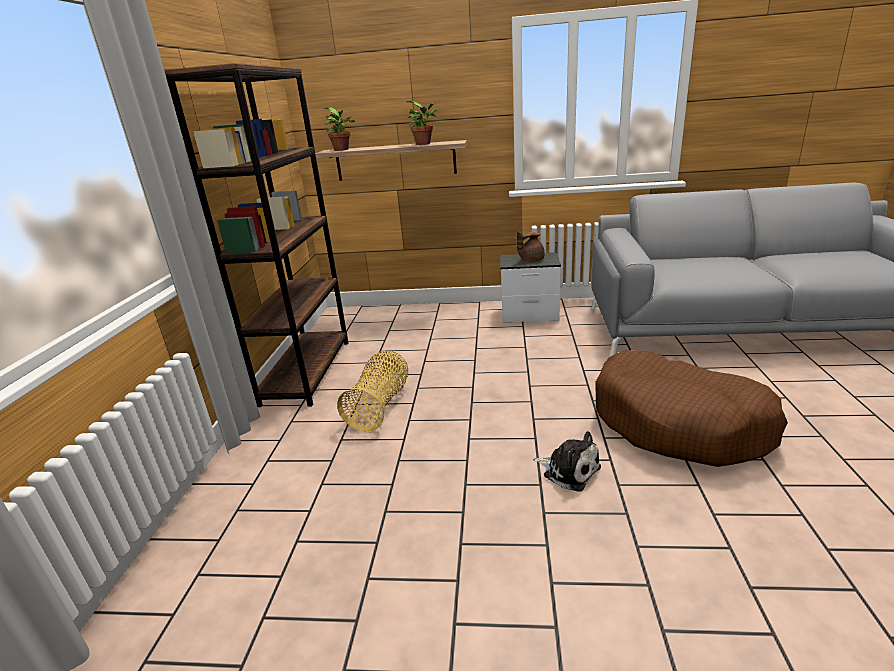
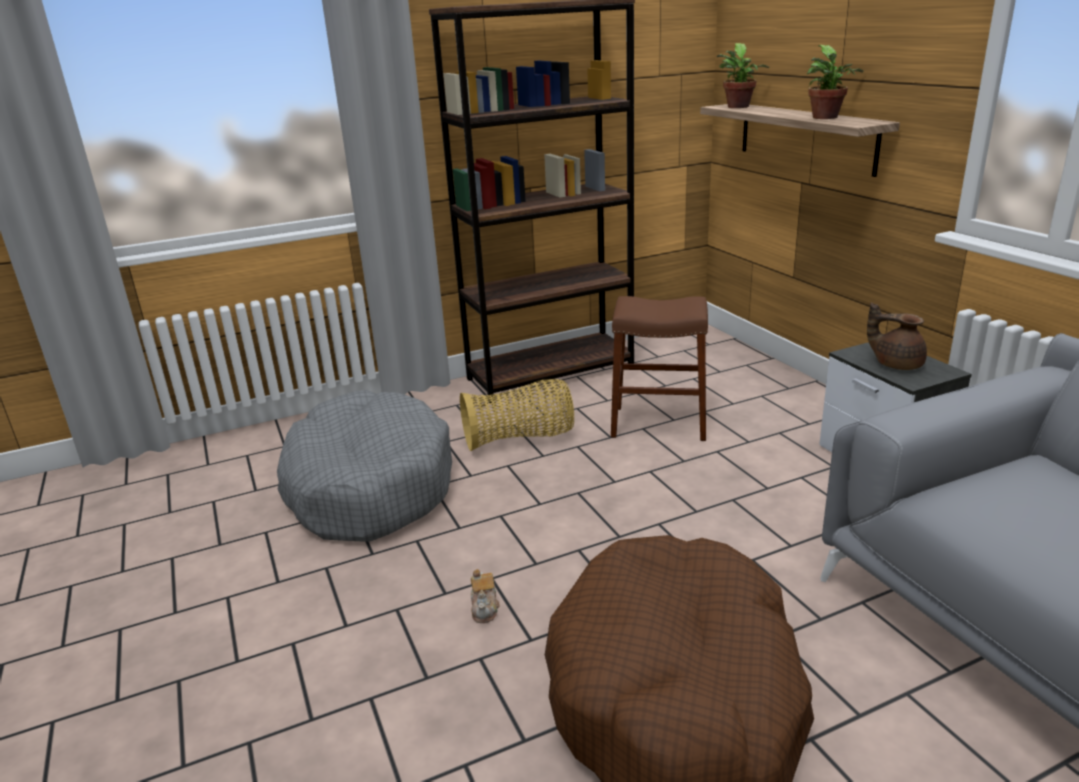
camera: 60 degrees right, 0 degrees up
plush toy [533,431,601,492] -> teapot [471,569,499,623]
none -> grey dog bed [277,390,452,542]
none -> brown stool [611,296,708,441]

